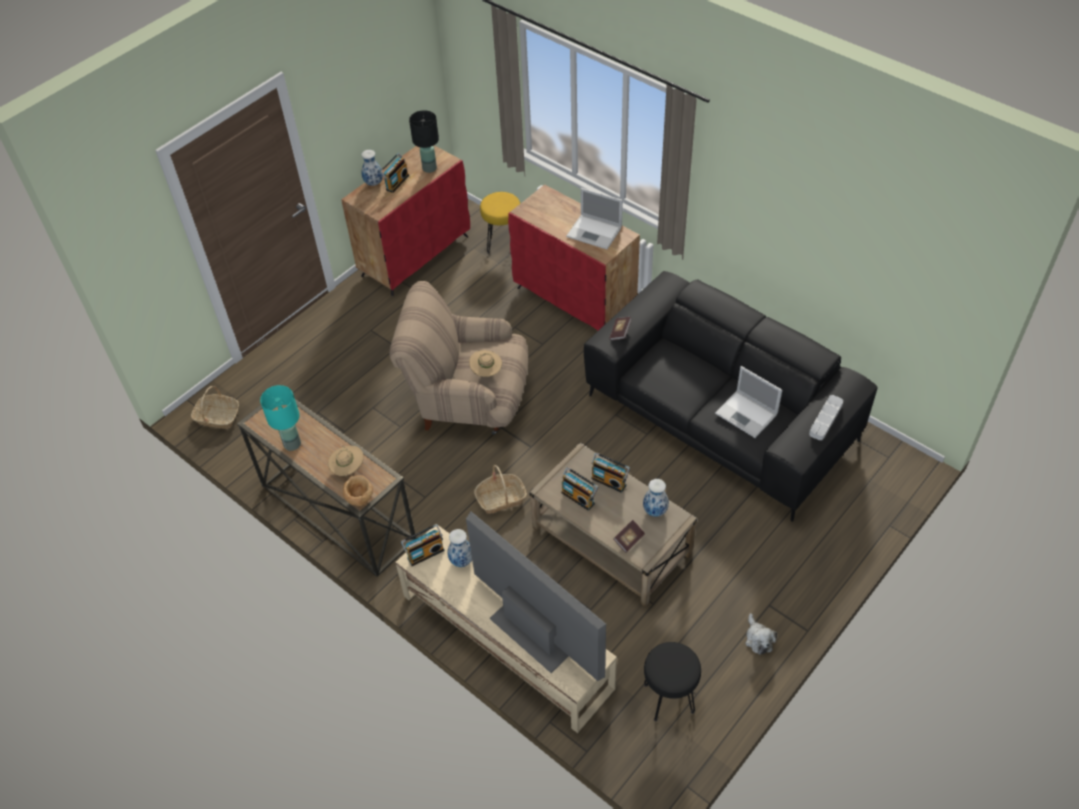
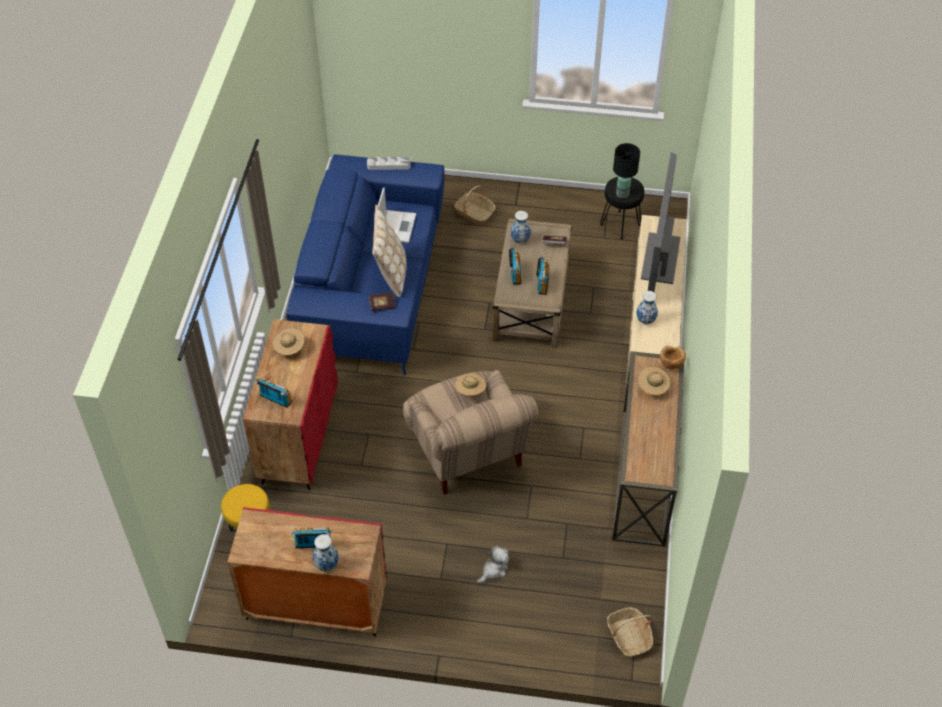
camera: 125 degrees left, 0 degrees up
turquoise table lamp [260,385,301,451] -> none
radio [401,524,444,566] -> radio moved to [254,377,292,408]
black table lamp [409,110,439,173] -> black table lamp moved to [613,143,640,199]
basket [474,465,527,514] -> basket moved to [454,186,496,225]
laptop [566,188,623,249] -> beige hat [273,328,305,355]
black sofa [584,271,877,522] -> blue sofa [286,154,445,375]
plush toy [745,613,777,655] -> plush toy moved to [477,546,509,584]
none -> beige pillow [373,205,407,297]

